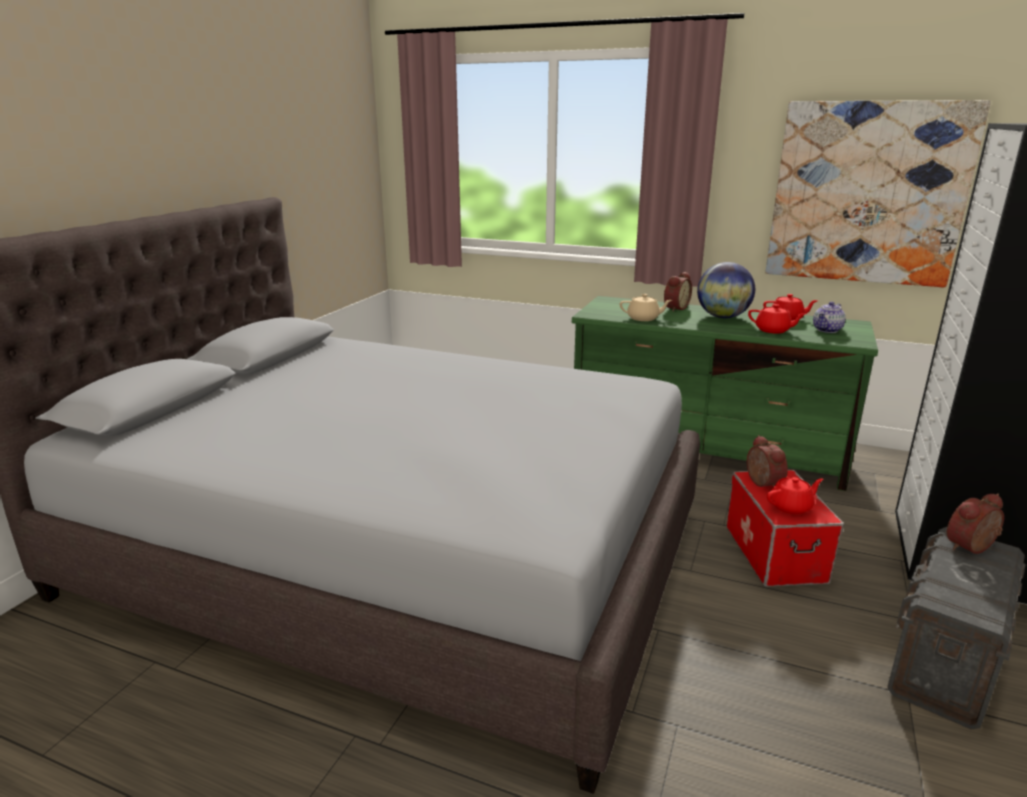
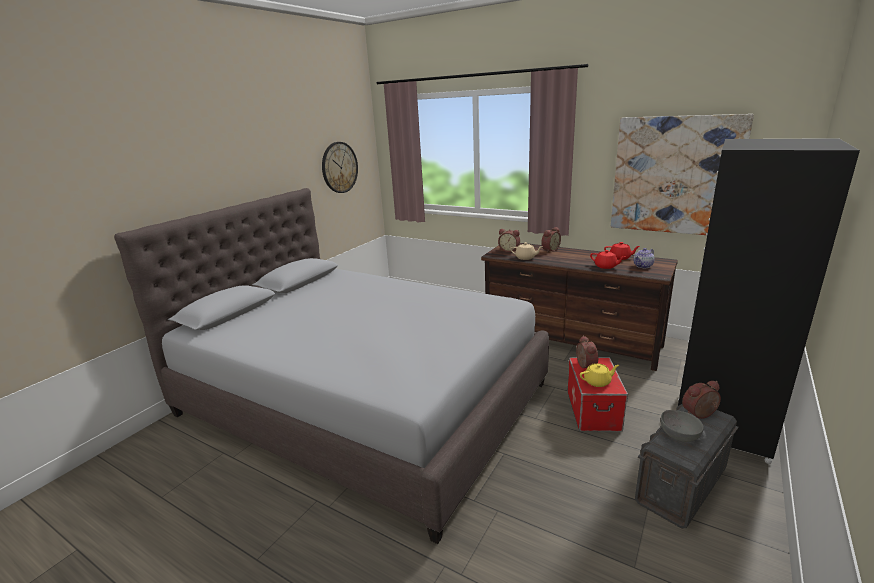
camera: 10 degrees right, 0 degrees up
green dresser [572,296,878,491] -> brown dresser [481,243,678,371]
globe [697,262,755,318] -> none
red teapot [767,477,823,514] -> yellow teapot [580,363,619,387]
none -> wall clock [322,142,358,193]
none -> alarm clock [498,229,520,252]
none -> grey bowl [661,410,704,442]

